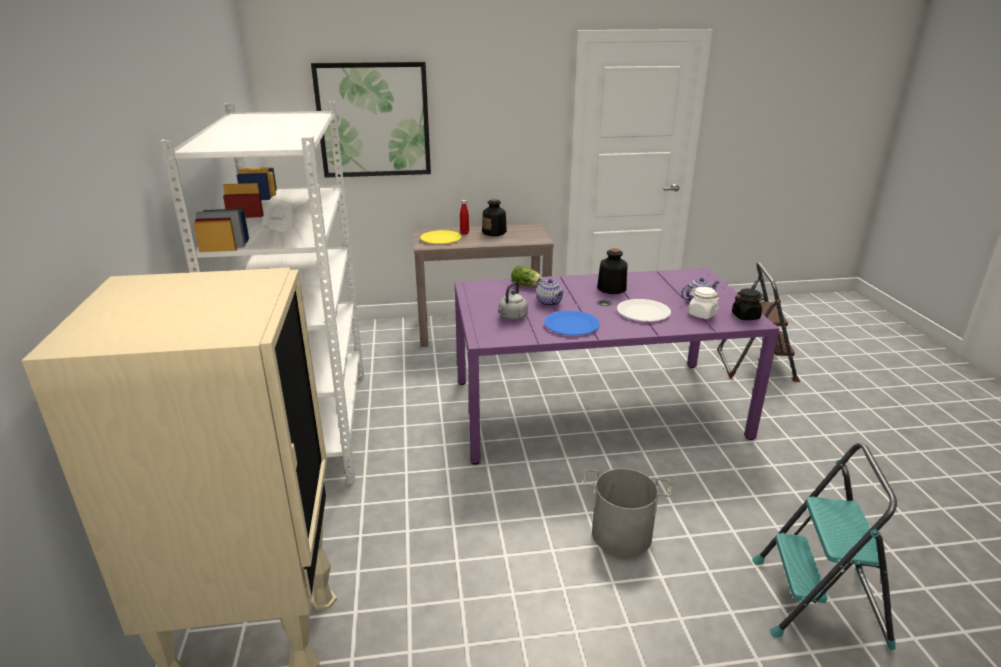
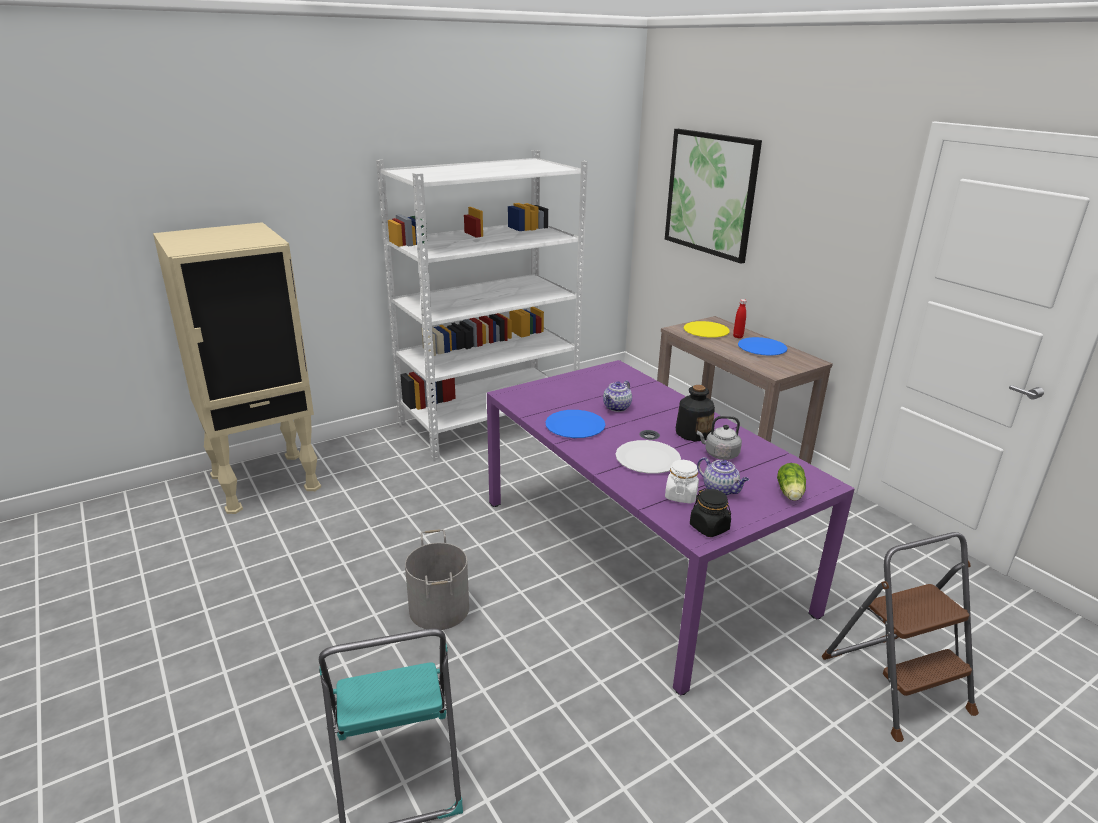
camera: 65 degrees right, 0 degrees up
bottle [482,199,507,236] -> blue plate [738,337,787,356]
grey kettle [498,282,528,320] -> grey kettle moved to [697,416,742,460]
lettuce [511,265,543,286] -> lettuce moved to [777,463,806,501]

